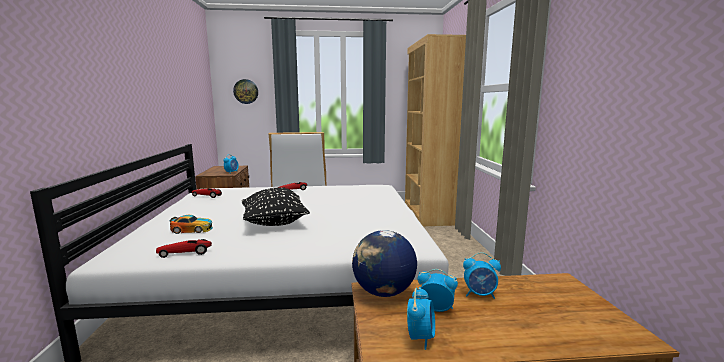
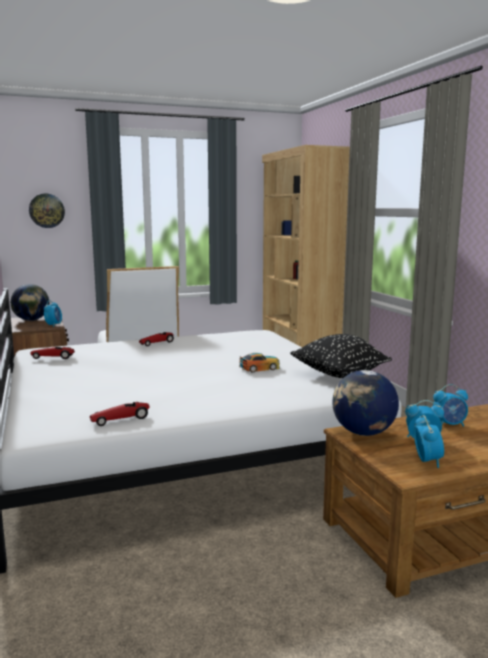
camera: 15 degrees left, 0 degrees up
toy car [170,215,213,234] -> toy car moved to [239,353,280,373]
black pillow [242,188,310,226] -> black pillow moved to [290,334,392,378]
none -> globe [10,284,49,321]

